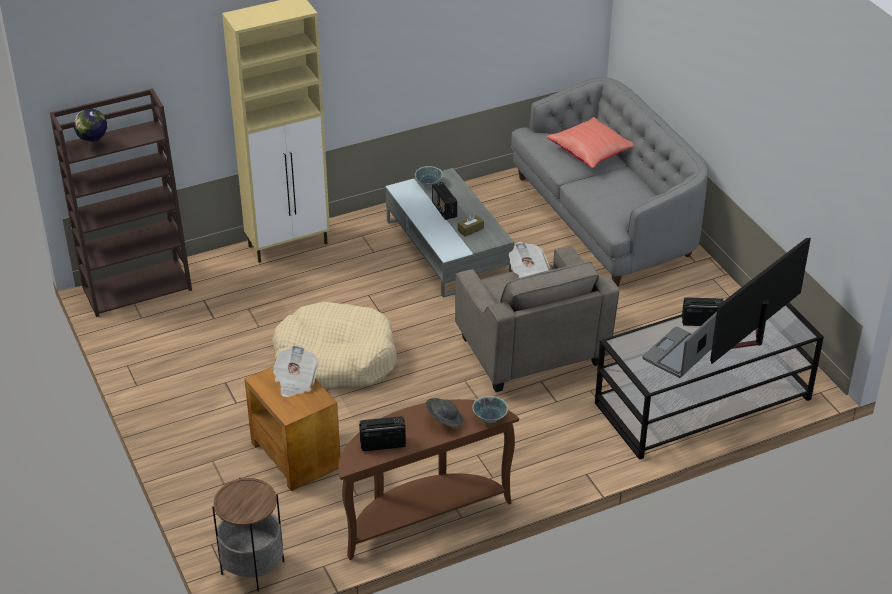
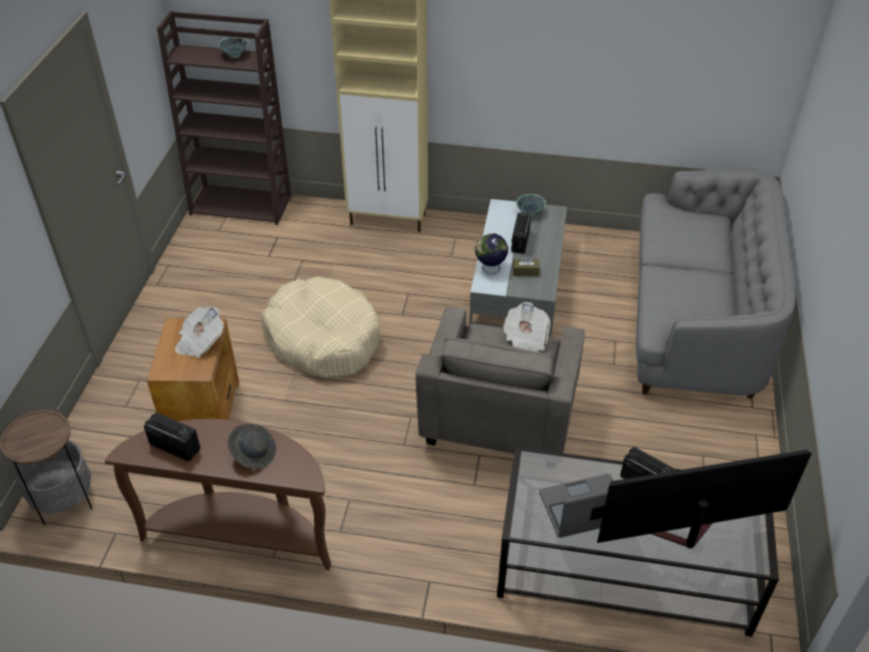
camera: 35 degrees right, 5 degrees up
globe [74,109,107,151] -> globe moved to [475,233,508,274]
bowl [473,396,508,423] -> bowl moved to [218,37,249,58]
red pillow [547,117,634,168] -> none

